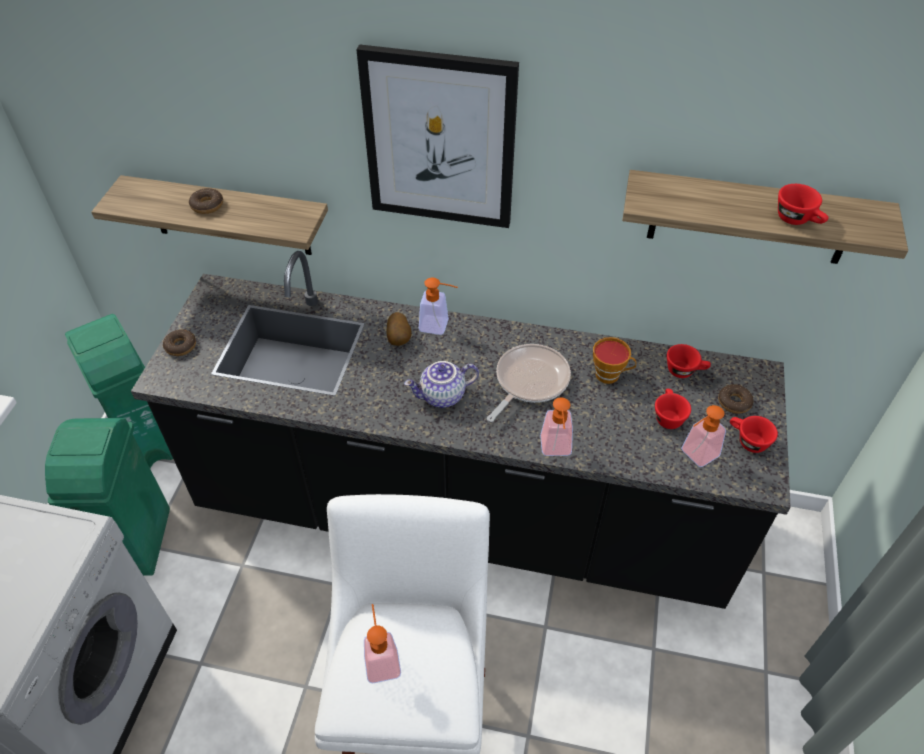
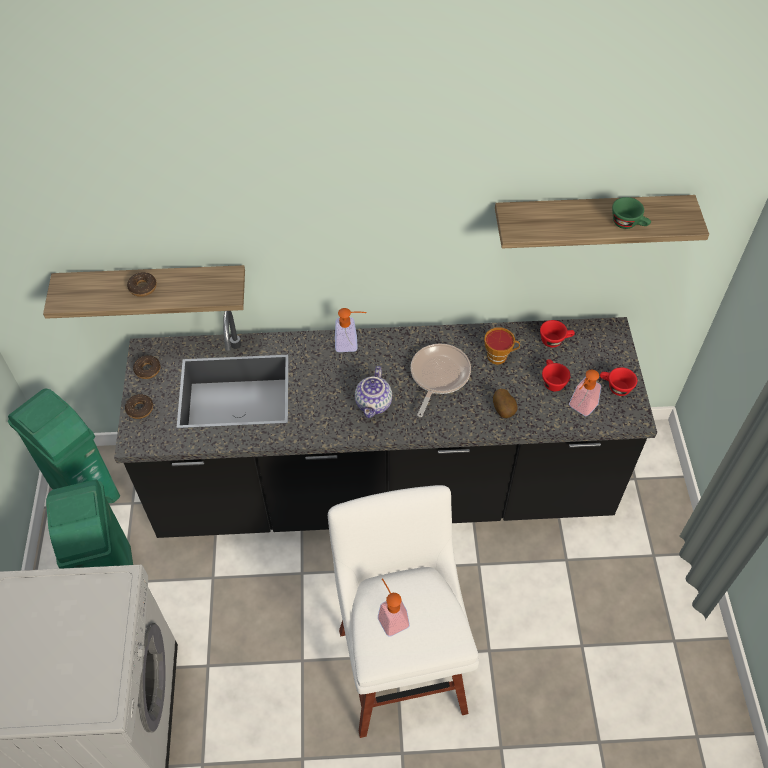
camera: 15 degrees left, 5 degrees up
picture [356,44,519,228] -> none
potato [386,312,412,346] -> potato moved to [493,389,518,418]
teapot [404,361,479,408] -> teapot turned 45 degrees counterclockwise [355,366,392,418]
soap dispenser [540,397,573,456] -> none
donut [718,384,753,414] -> donut moved to [133,355,161,379]
red cup [778,184,829,225] -> green cup [612,197,651,229]

